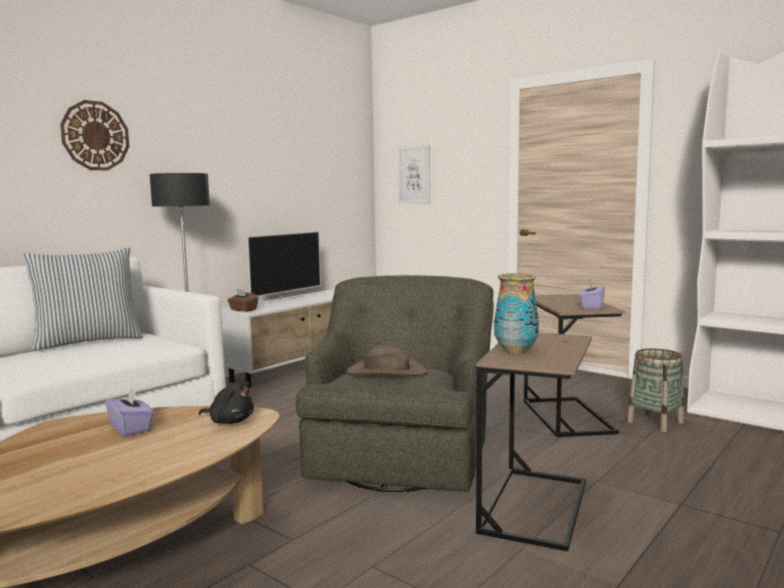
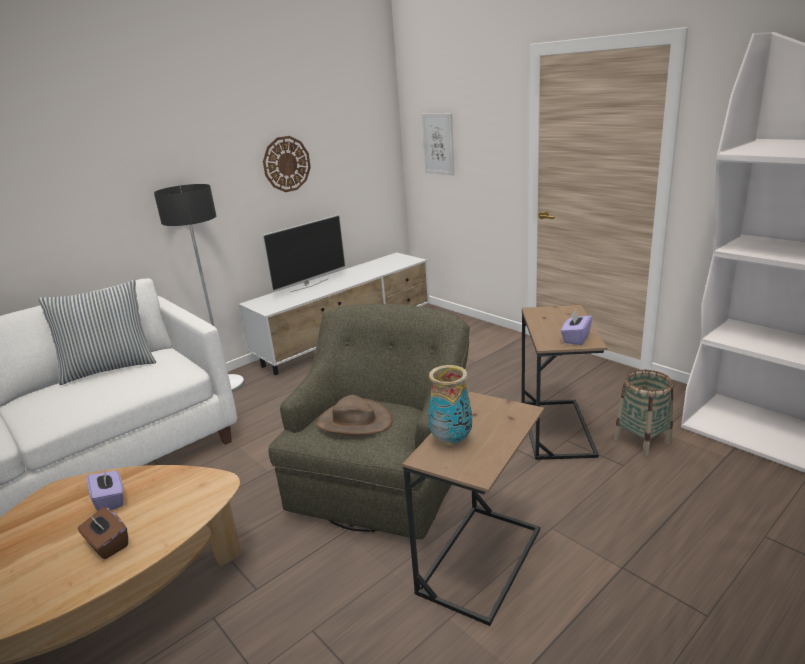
camera: 10 degrees right, 15 degrees up
wall clock [60,100,129,170] -> wall clock moved to [263,136,311,192]
black plush toy [199,382,254,424] -> none
brown tissue box [228,289,258,312] -> brown tissue box moved to [78,507,128,559]

